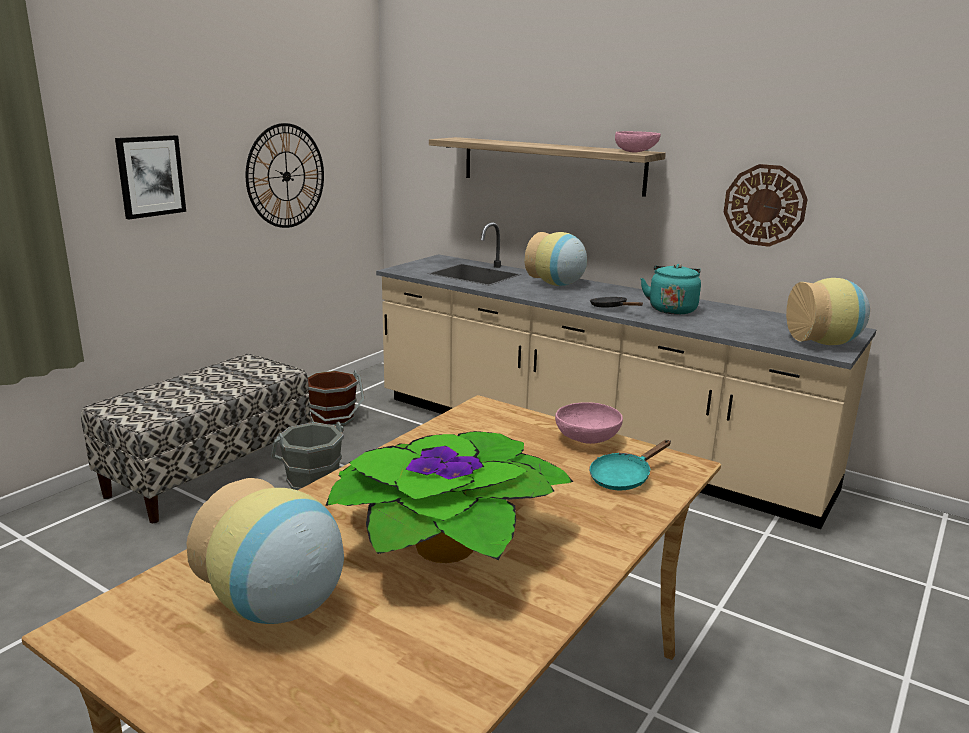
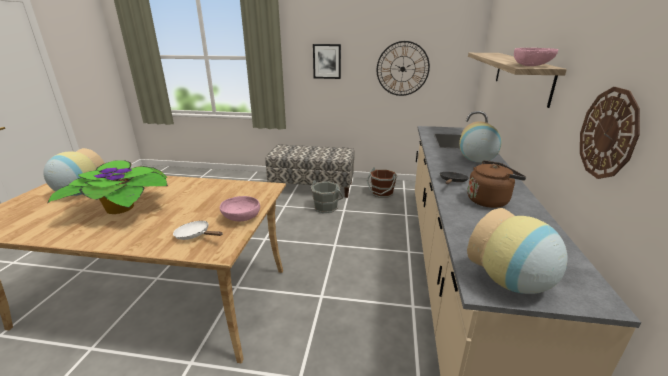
camera: 65 degrees right, 5 degrees up
turquoise frying pan [589,440,671,491] -> white frying pan [173,221,222,240]
turquoise kettle [640,264,701,314] -> brown kettle [467,160,526,208]

